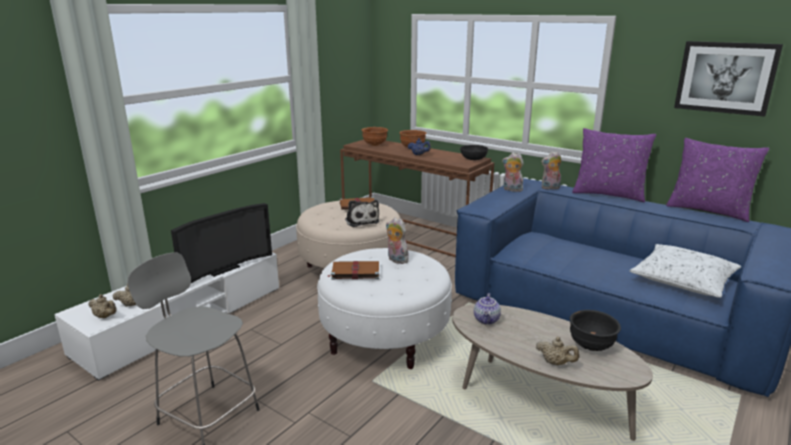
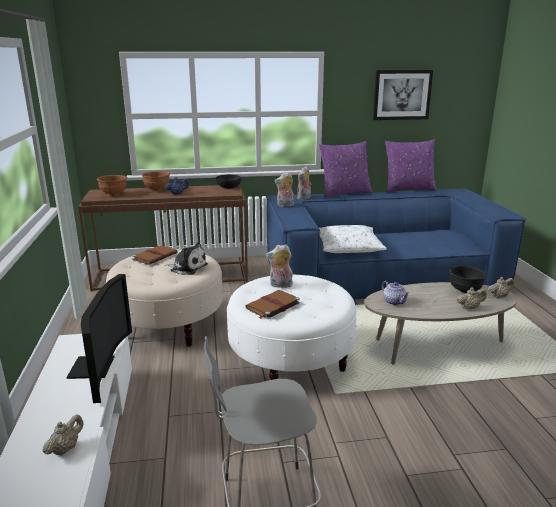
camera: 45 degrees left, 0 degrees up
beige teapot [88,294,116,318] -> beige teapot moved to [488,277,514,298]
white pillow [629,244,741,298] -> white pillow moved to [319,225,387,253]

